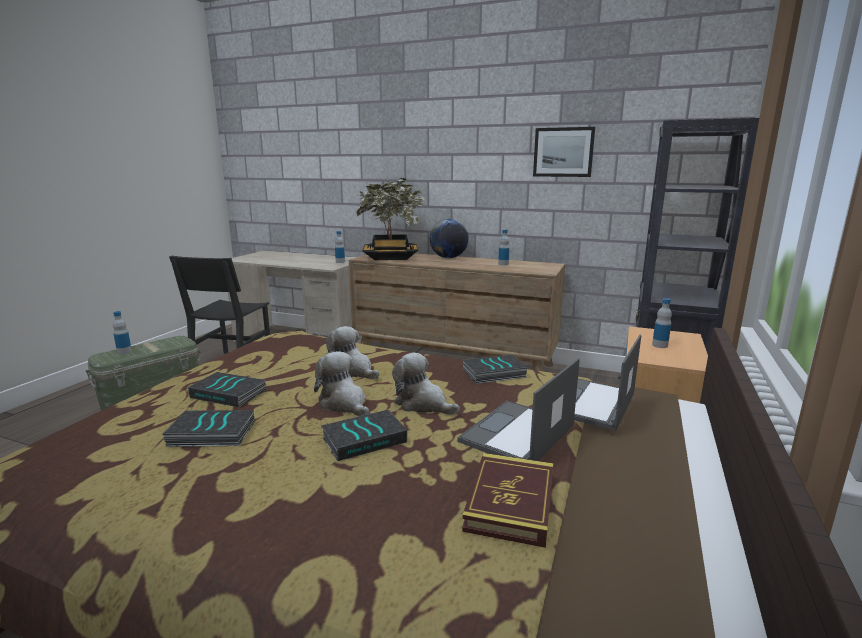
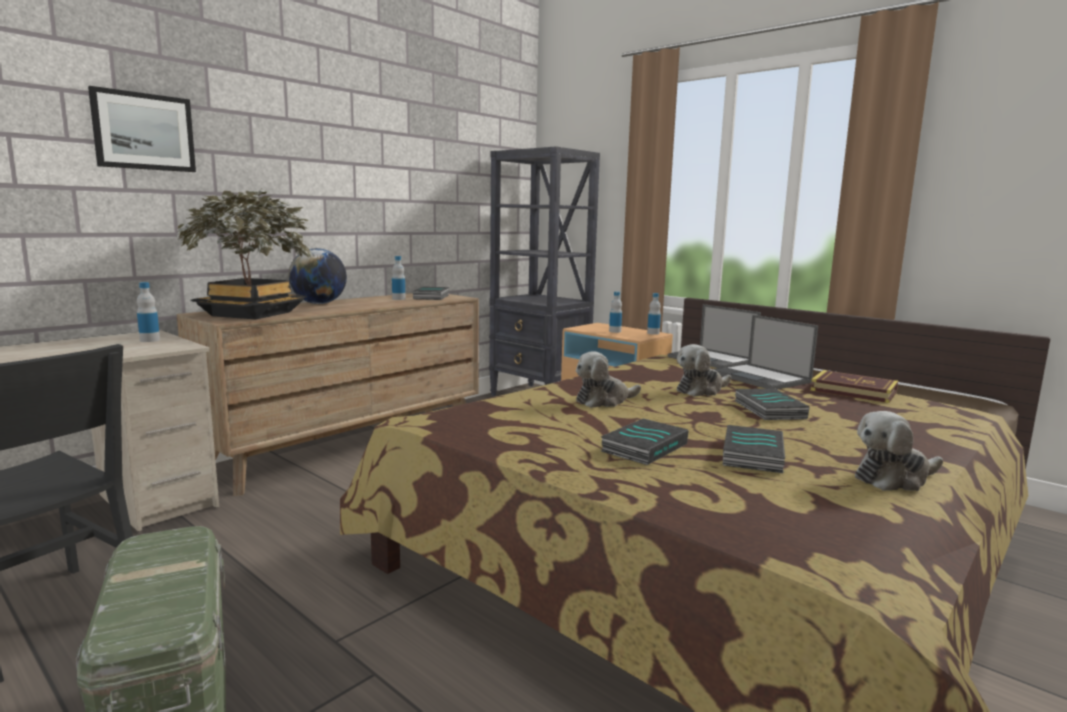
camera: 70 degrees left, 5 degrees down
bottle [113,311,132,354] -> bottle moved to [647,293,661,335]
plush toy [314,351,369,417] -> plush toy moved to [855,411,943,491]
book [463,355,529,384] -> book moved to [413,287,449,300]
picture [533,127,595,177] -> picture moved to [88,86,196,172]

